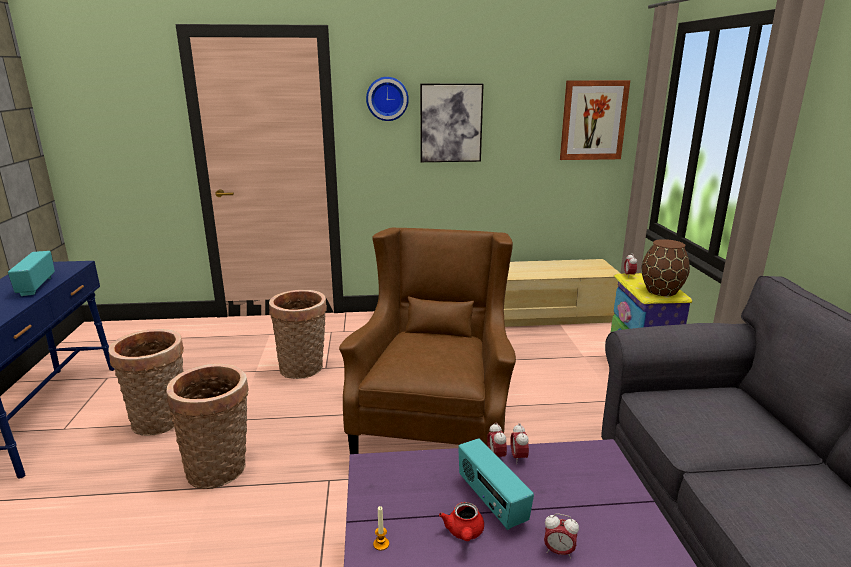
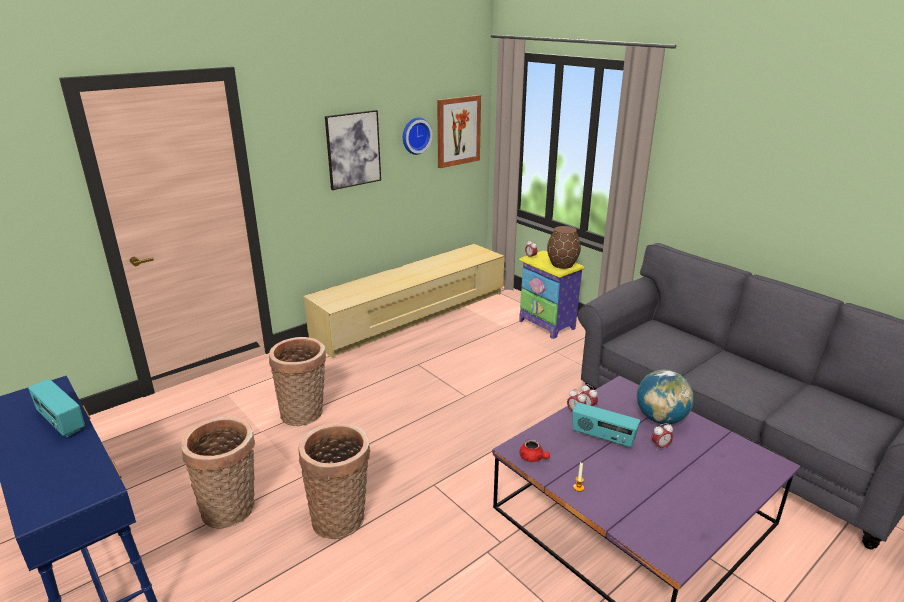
camera: 35 degrees left, 5 degrees up
brown armchair [339,228,516,454] -> none
wall clock [366,77,409,121] -> wall clock moved to [403,118,433,155]
red teapot [439,502,484,541] -> red teapot moved to [519,439,550,462]
none -> globe [637,369,694,424]

